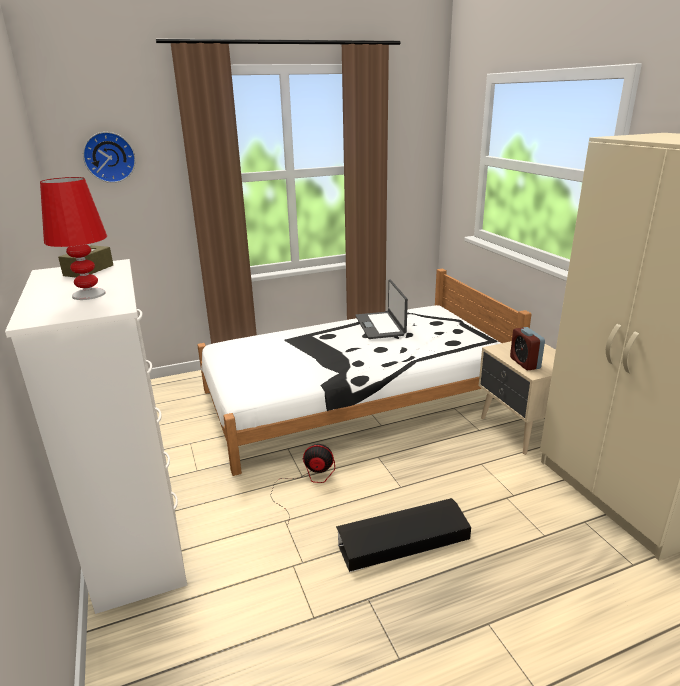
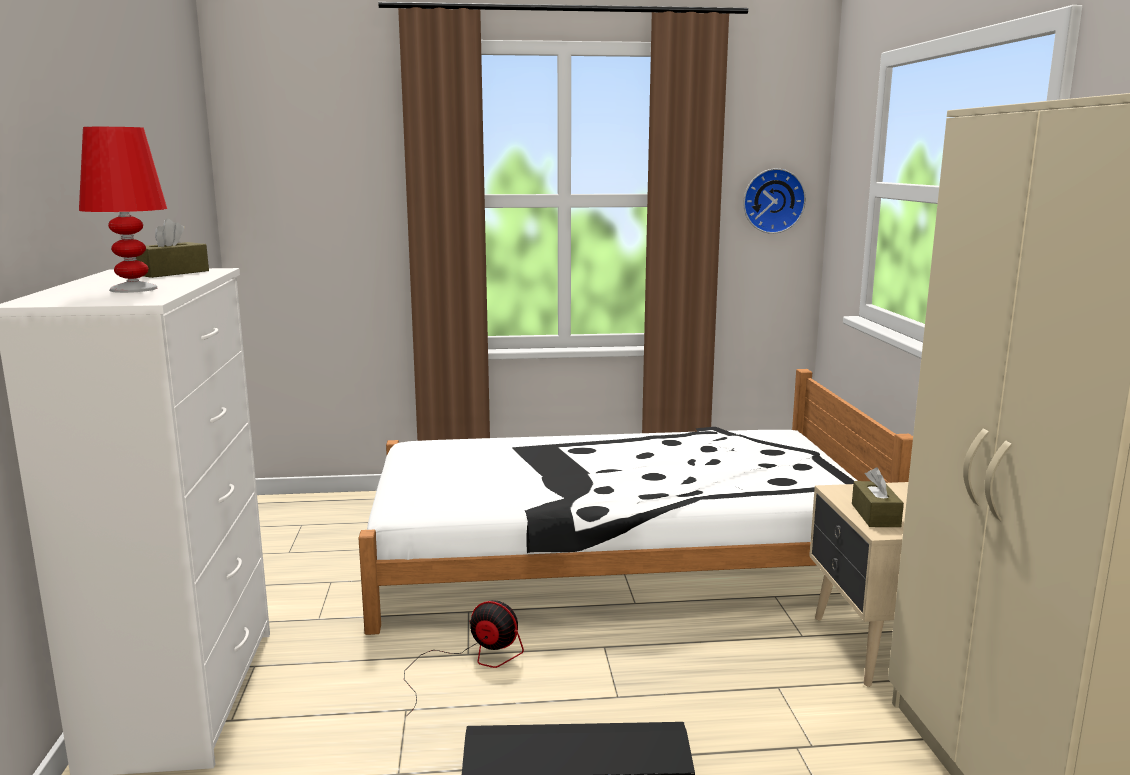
camera: 15 degrees right, 10 degrees down
wall clock [83,132,136,183] -> wall clock moved to [743,168,806,234]
laptop [355,279,408,339] -> none
alarm clock [510,327,545,370] -> brown tissue box [852,467,904,527]

